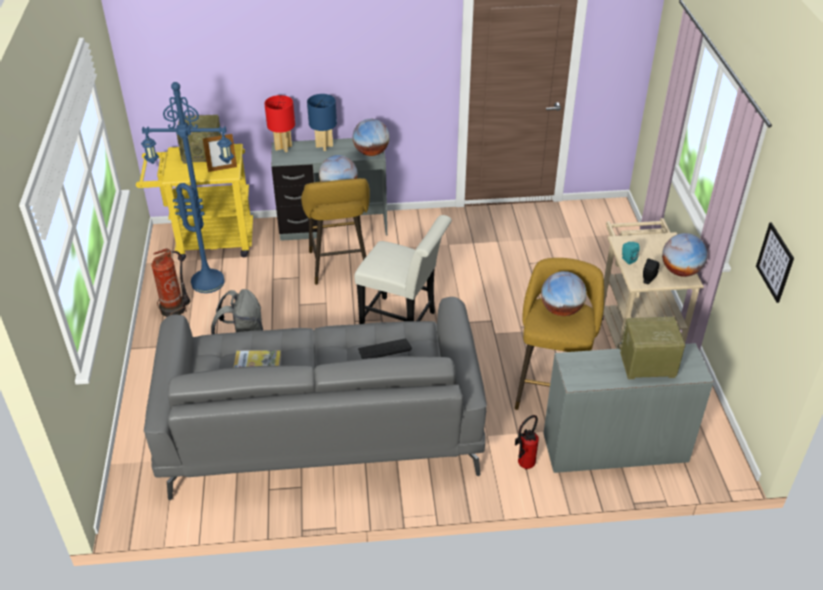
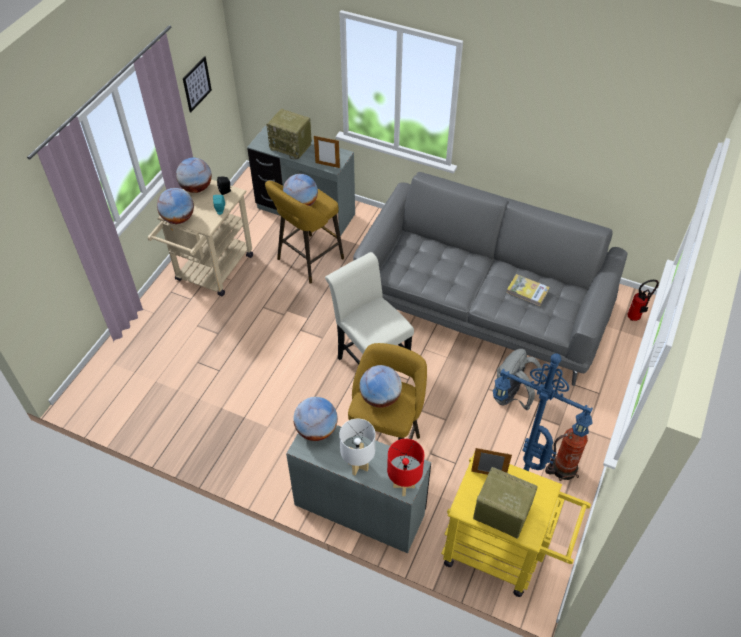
camera: 150 degrees left, 10 degrees up
blue table lamp [307,94,337,151] -> white table lamp [339,419,375,476]
keyboard [358,338,412,359] -> none
fire extinguisher [515,415,539,470] -> fire extinguisher moved to [627,280,659,321]
none -> globe [157,188,194,224]
none -> picture frame [314,136,340,168]

